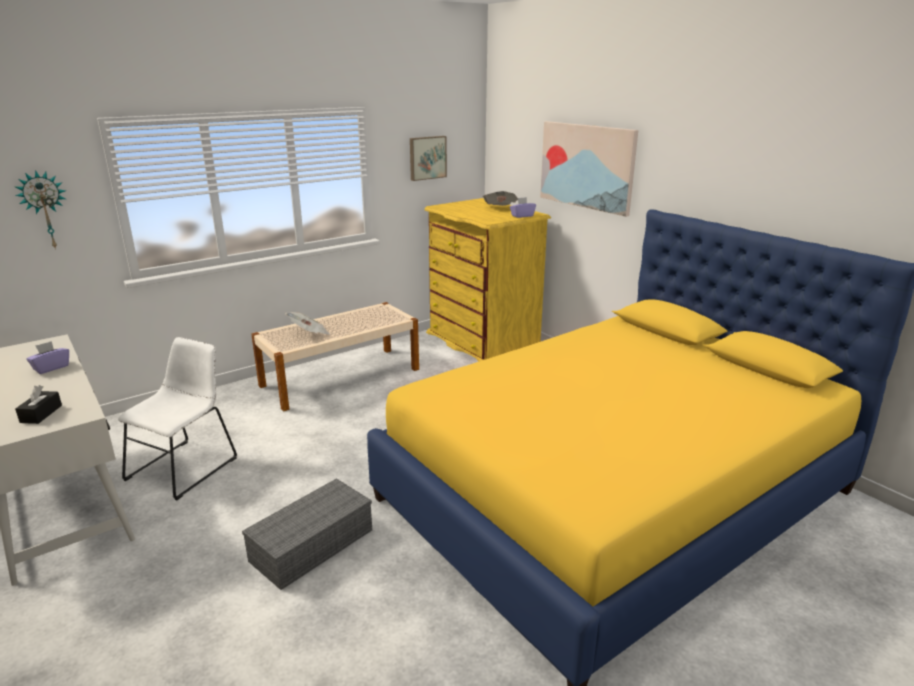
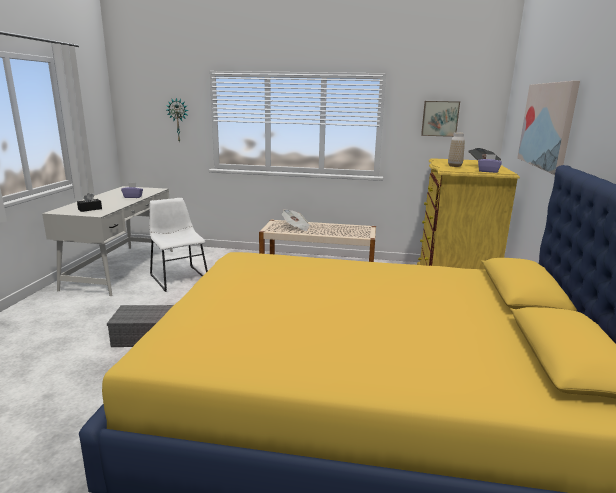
camera: 45 degrees right, 5 degrees down
white chair [118,337,237,500] -> white chair turned 105 degrees counterclockwise [149,198,208,292]
none -> vase [448,133,465,167]

